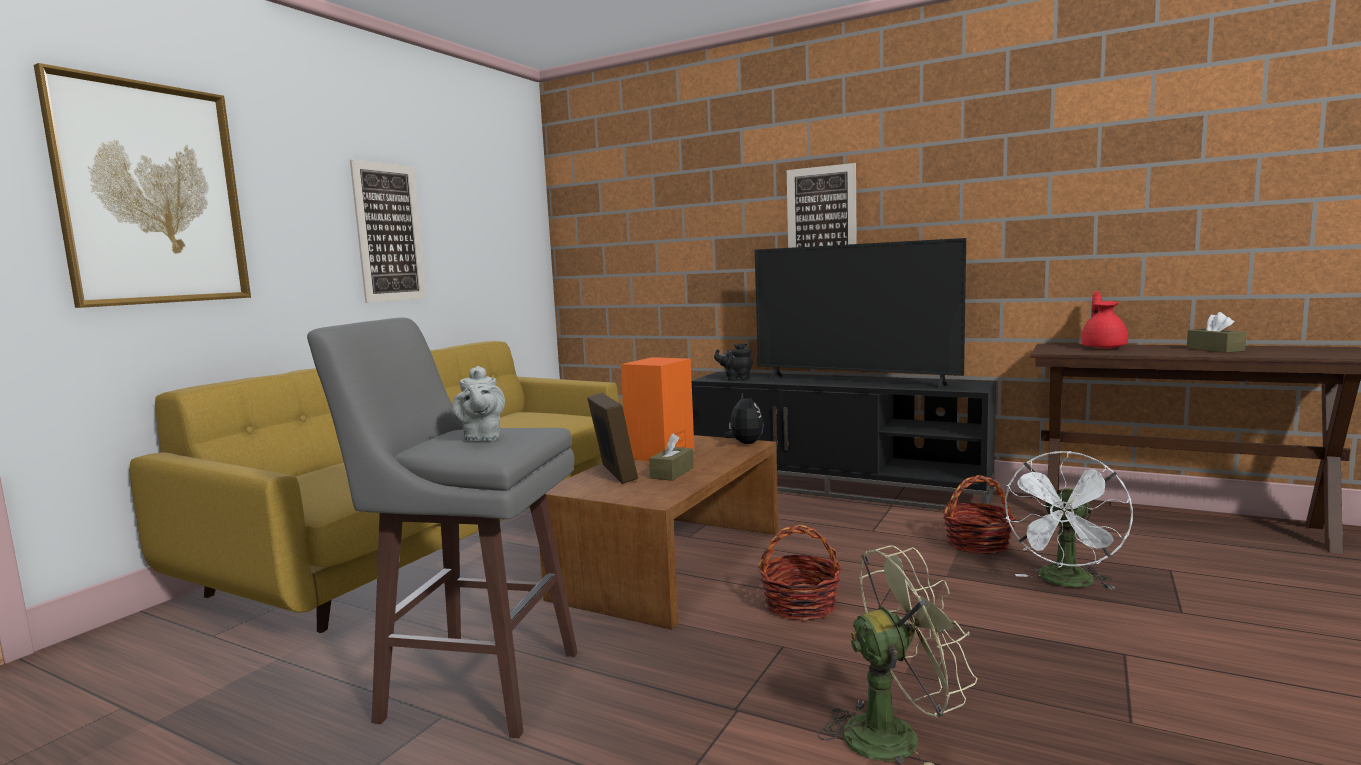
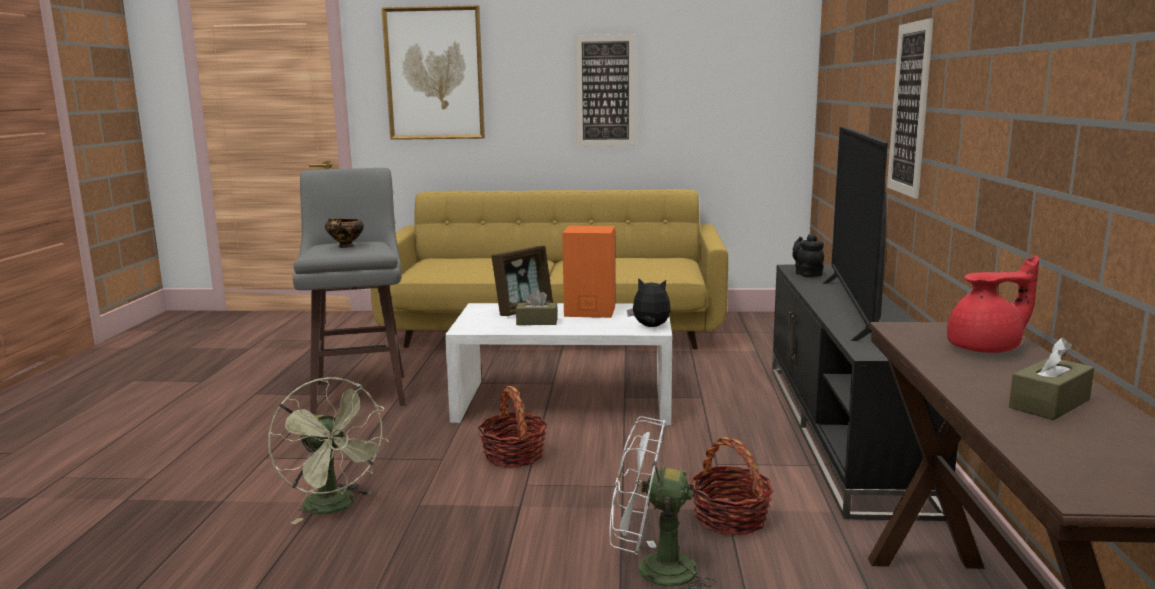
camera: 65 degrees right, 5 degrees up
grey teapot [453,366,505,441] -> bowl [325,218,364,248]
brown coffee table [539,435,778,629] -> white coffee table [445,303,672,425]
plush toy [725,393,764,444] -> plush toy turned 120 degrees counterclockwise [627,278,671,327]

